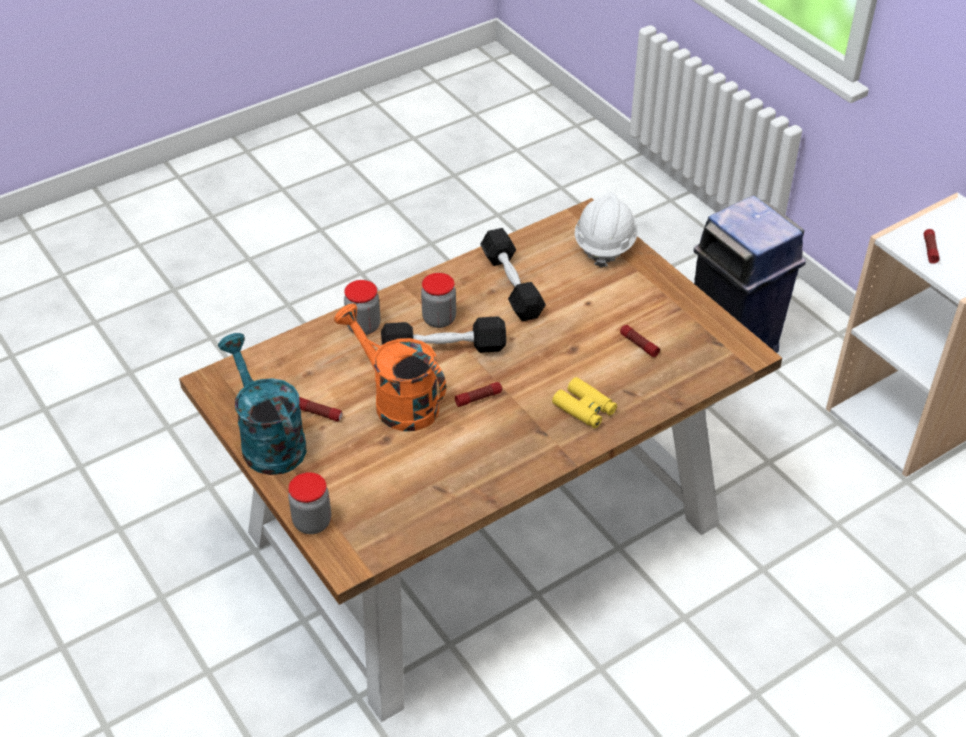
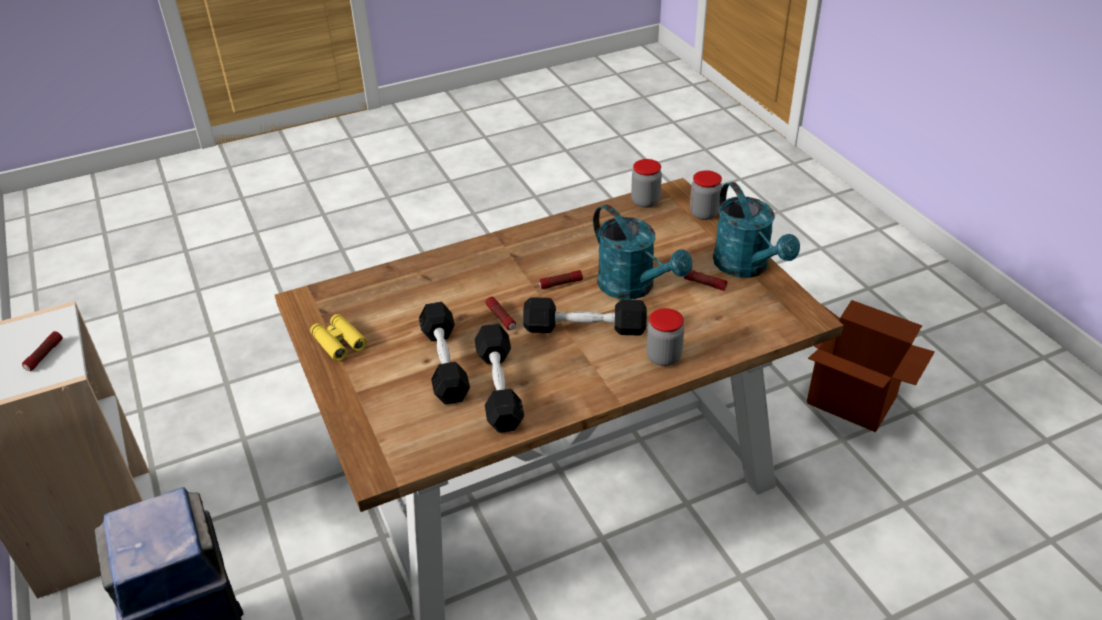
camera: 170 degrees left, 5 degrees down
orange watering can [334,303,446,431] -> turquoise watering can [593,205,692,300]
jar [421,273,456,328] -> jar moved to [631,159,662,208]
yellow binoculars [552,377,617,428] -> yellow binoculars moved to [310,314,367,361]
white hard hat [575,192,637,268] -> none
flashlight [620,325,660,357] -> flashlight moved to [486,297,516,330]
none -> black dumbbell [419,302,470,405]
none -> cardboard box [807,300,935,432]

